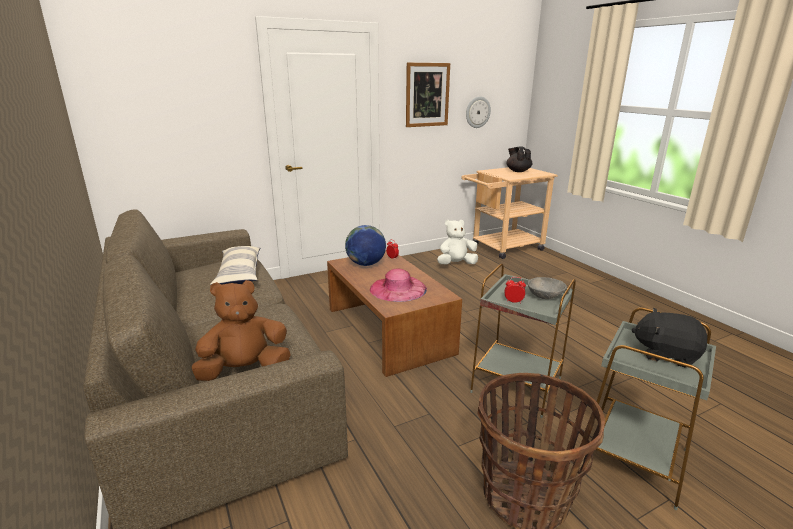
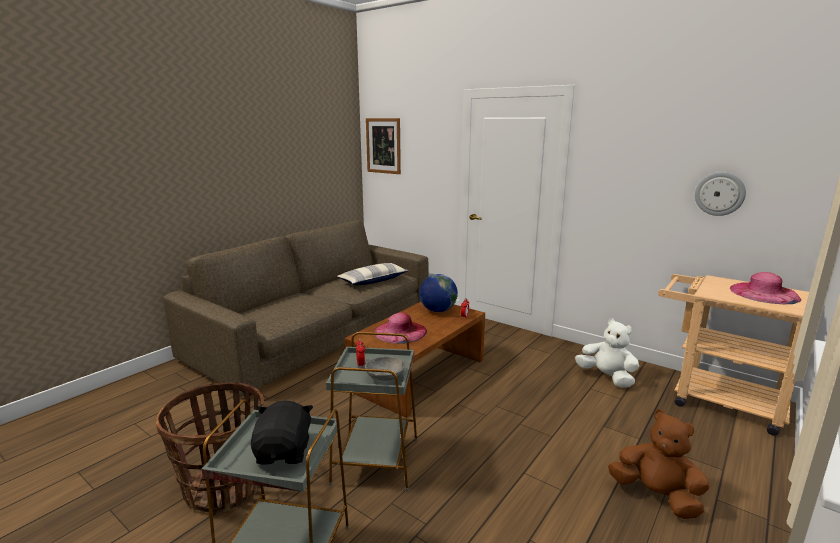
camera: 65 degrees right, 5 degrees down
brown plush toy [192,280,291,381] -> brown plush toy moved to [608,410,710,519]
picture [406,63,450,127] -> picture moved to [366,118,401,174]
black teapot [506,146,532,172] -> pink hat [730,272,801,304]

